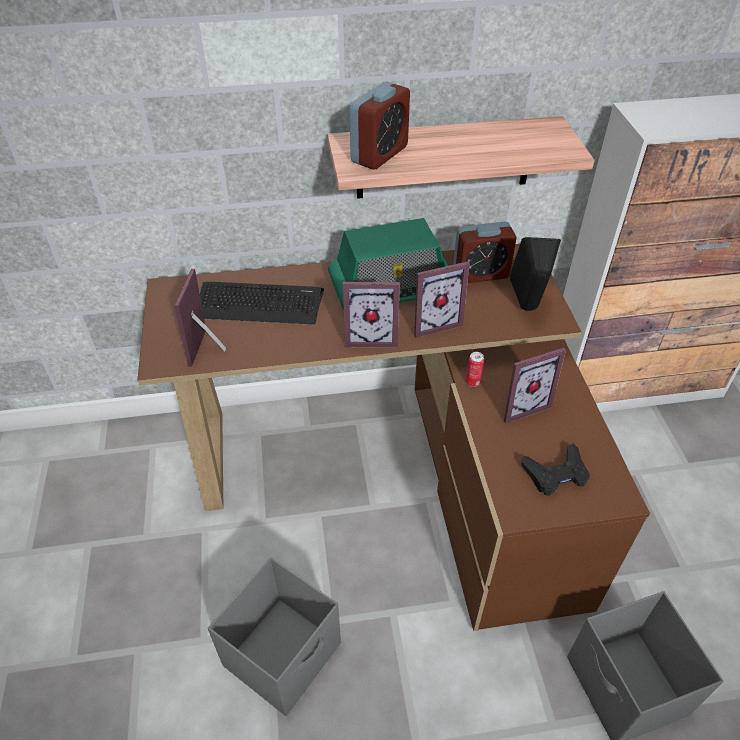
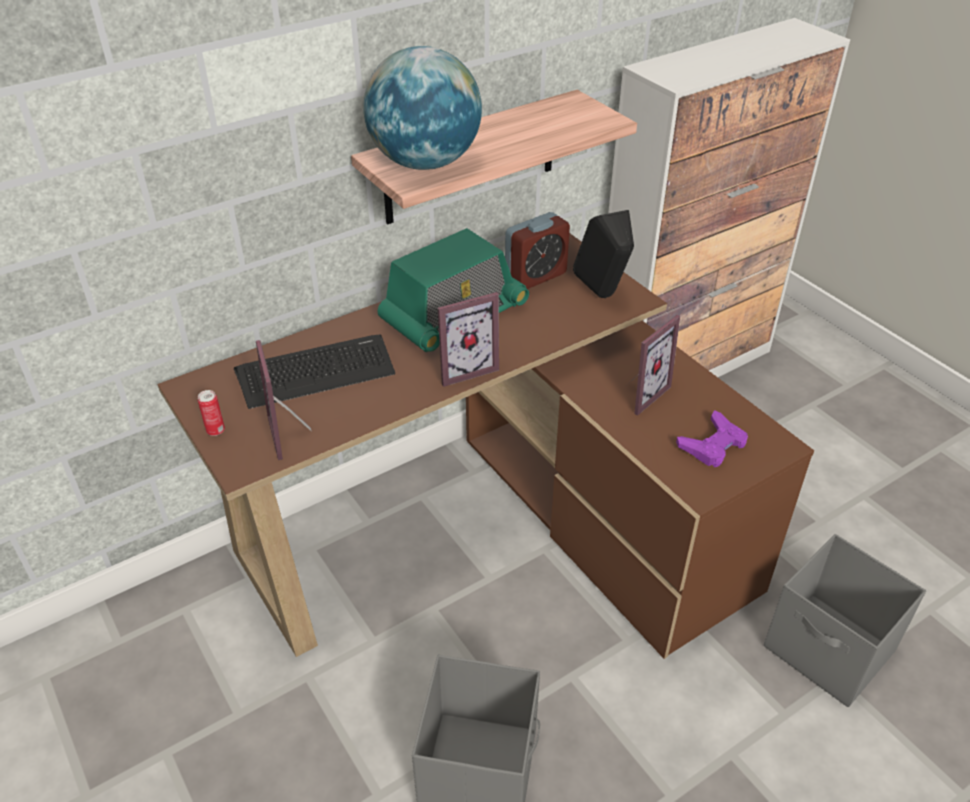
camera: 25 degrees left, 5 degrees down
alarm clock [350,81,410,170] -> globe [363,46,482,170]
picture frame [414,261,470,338] -> none
can [466,352,484,387] -> can moved to [198,390,225,436]
black game controller [521,444,590,495] -> purple game controller [676,410,748,467]

